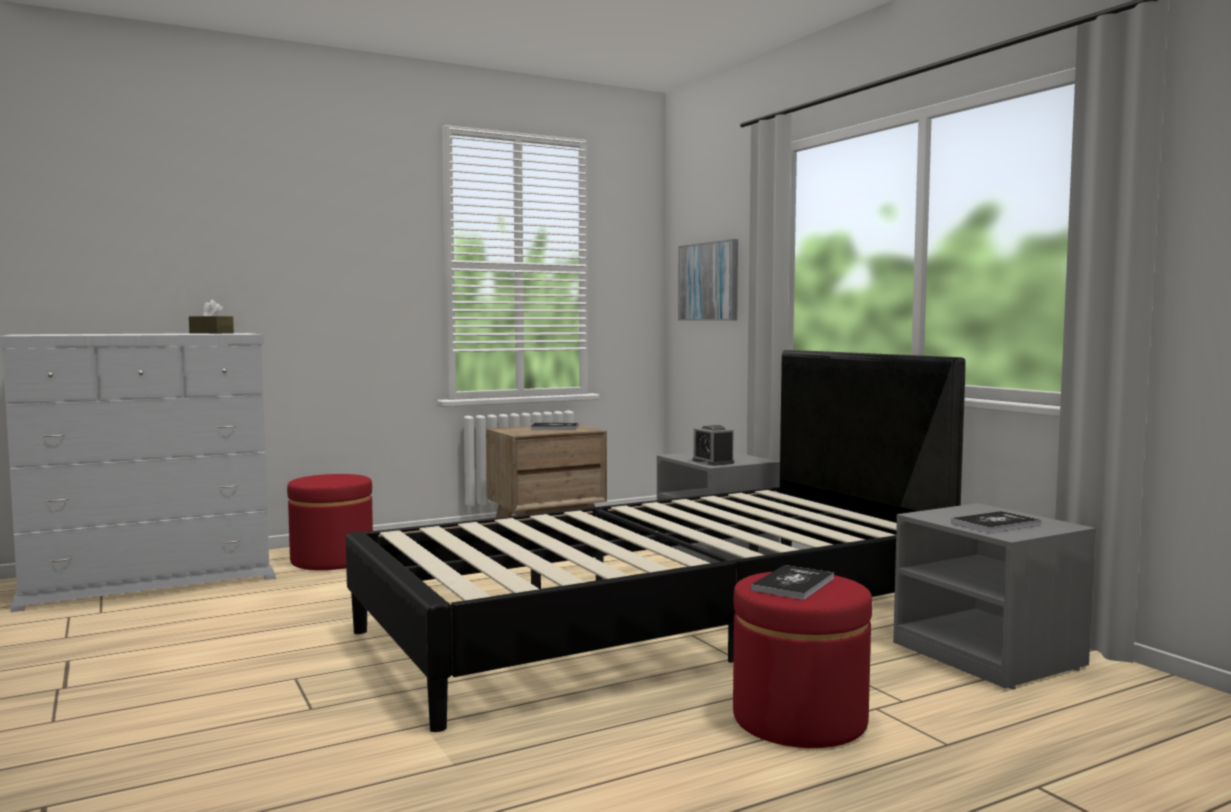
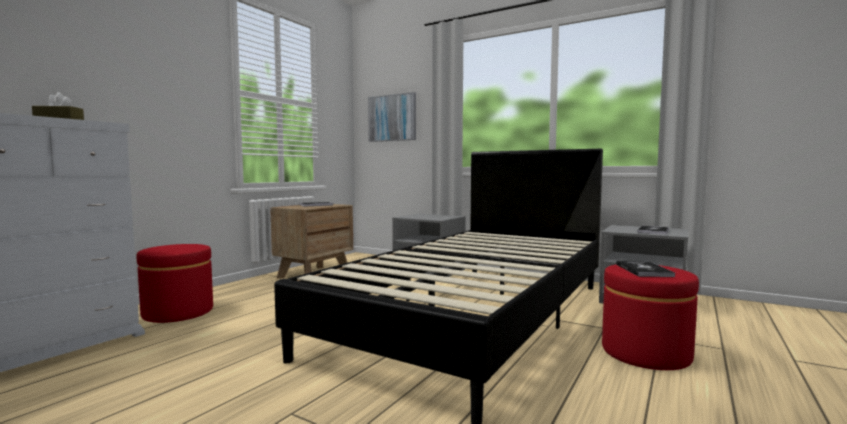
camera: 30 degrees left, 0 degrees up
alarm clock [693,425,734,466] -> none

